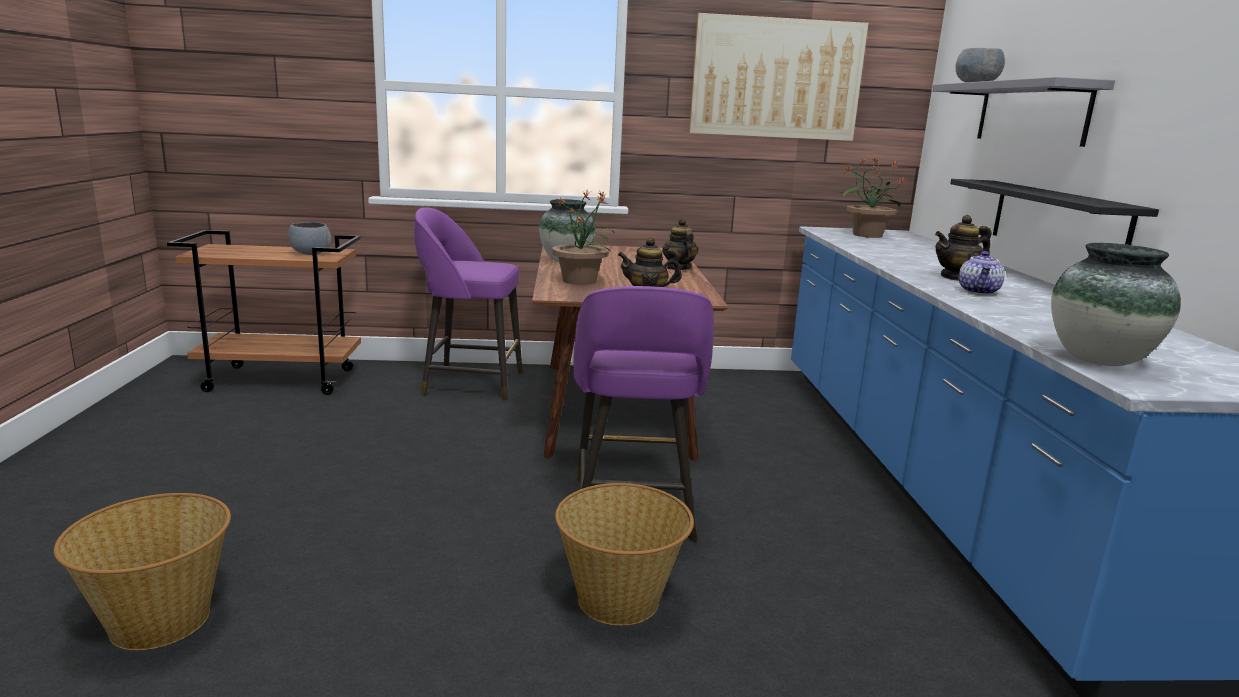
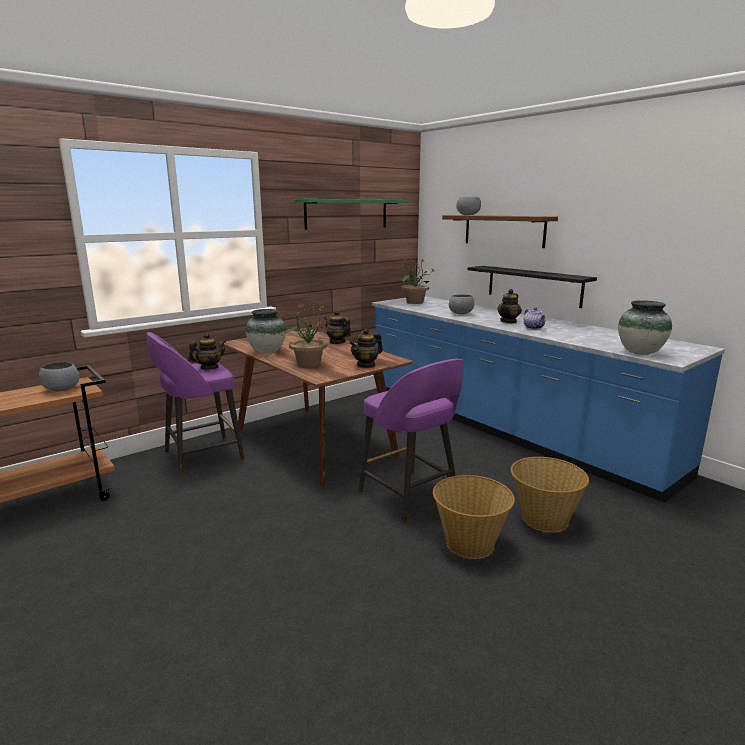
camera: 35 degrees left, 0 degrees up
basket [54,493,231,650] -> basket moved to [511,457,589,532]
picture [689,13,869,141] -> green shelf [294,199,408,230]
grey shelf [933,77,1115,147] -> brown shelf [442,215,558,248]
none -> teapot [188,333,226,370]
none -> grey bowl [449,294,474,314]

